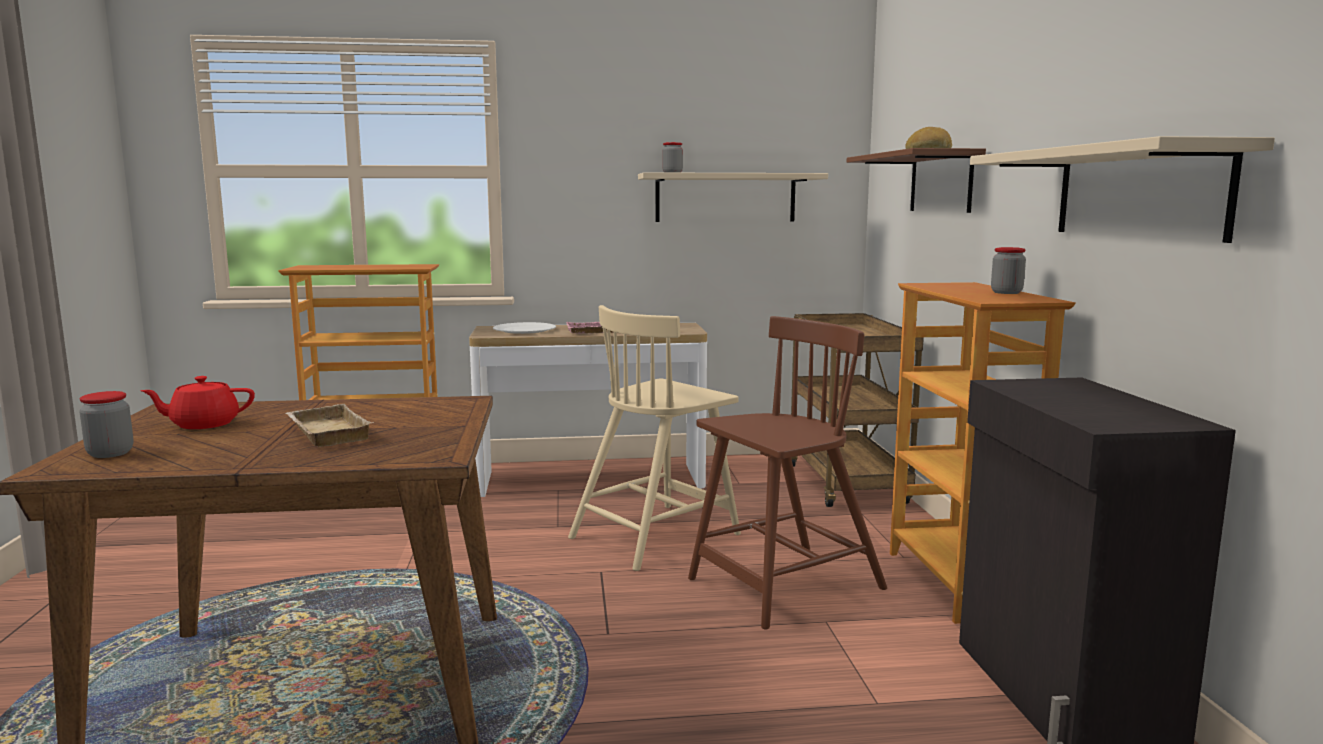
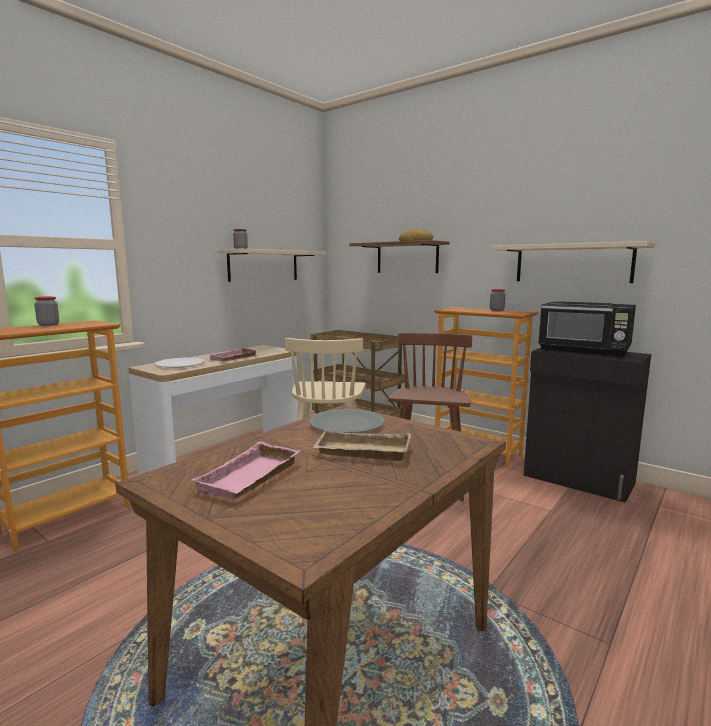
camera: 45 degrees left, 0 degrees up
jar [79,391,133,458] -> jar moved to [34,296,59,326]
red teapot [140,376,255,429] -> pink tray [192,441,300,499]
none -> grey plate [309,409,385,433]
none -> black microwave [538,301,636,358]

